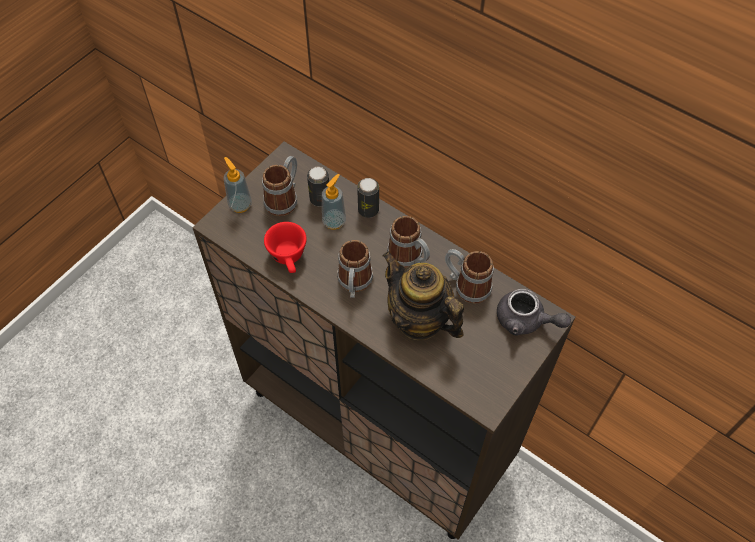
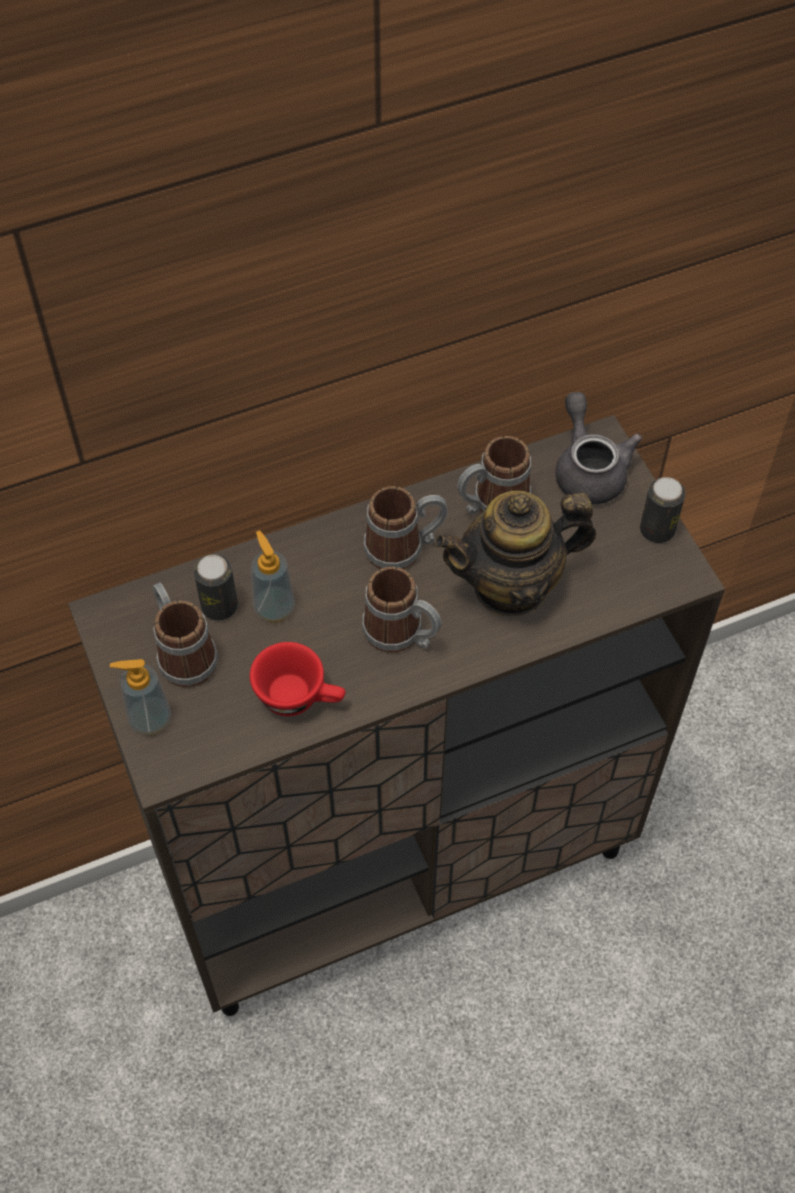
camera: 60 degrees left, 0 degrees up
can [357,178,379,218] -> can moved to [640,477,685,543]
grey teapot [497,289,571,336] -> grey teapot turned 75 degrees counterclockwise [555,392,642,504]

